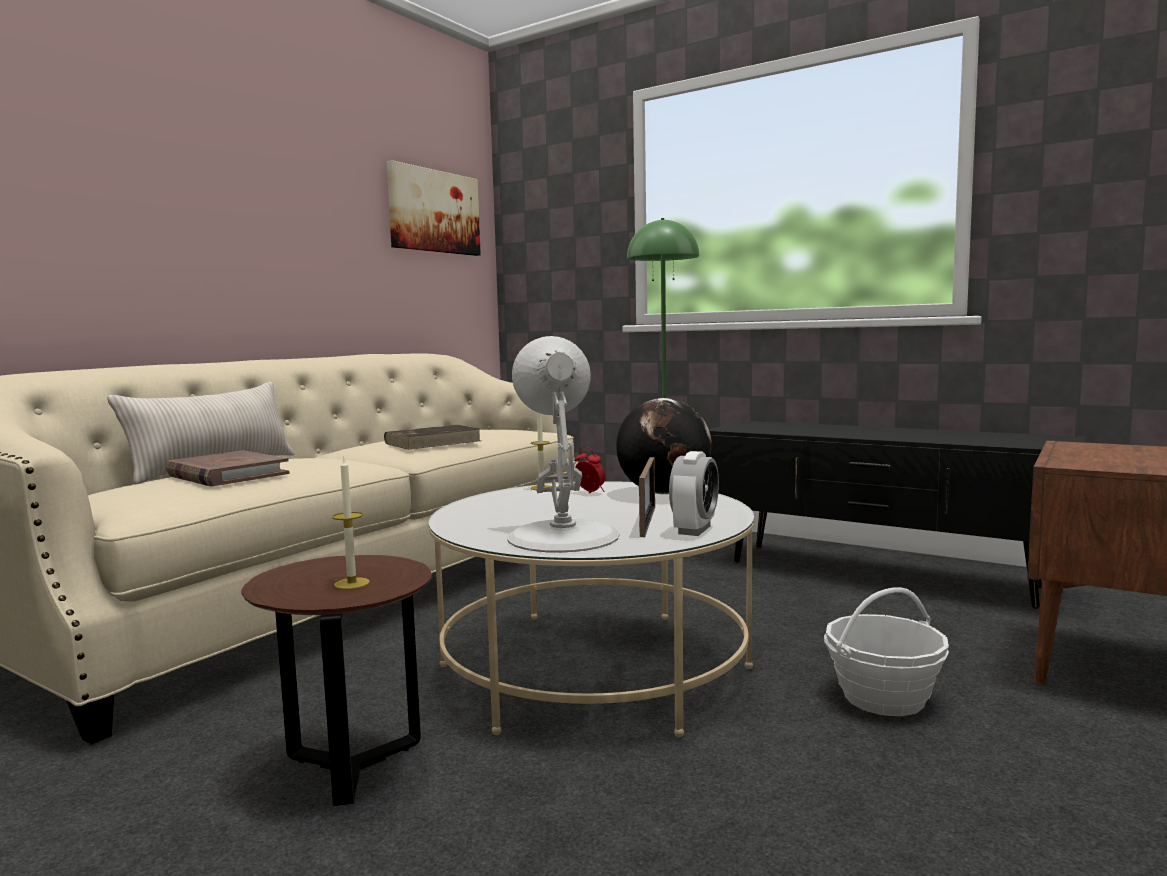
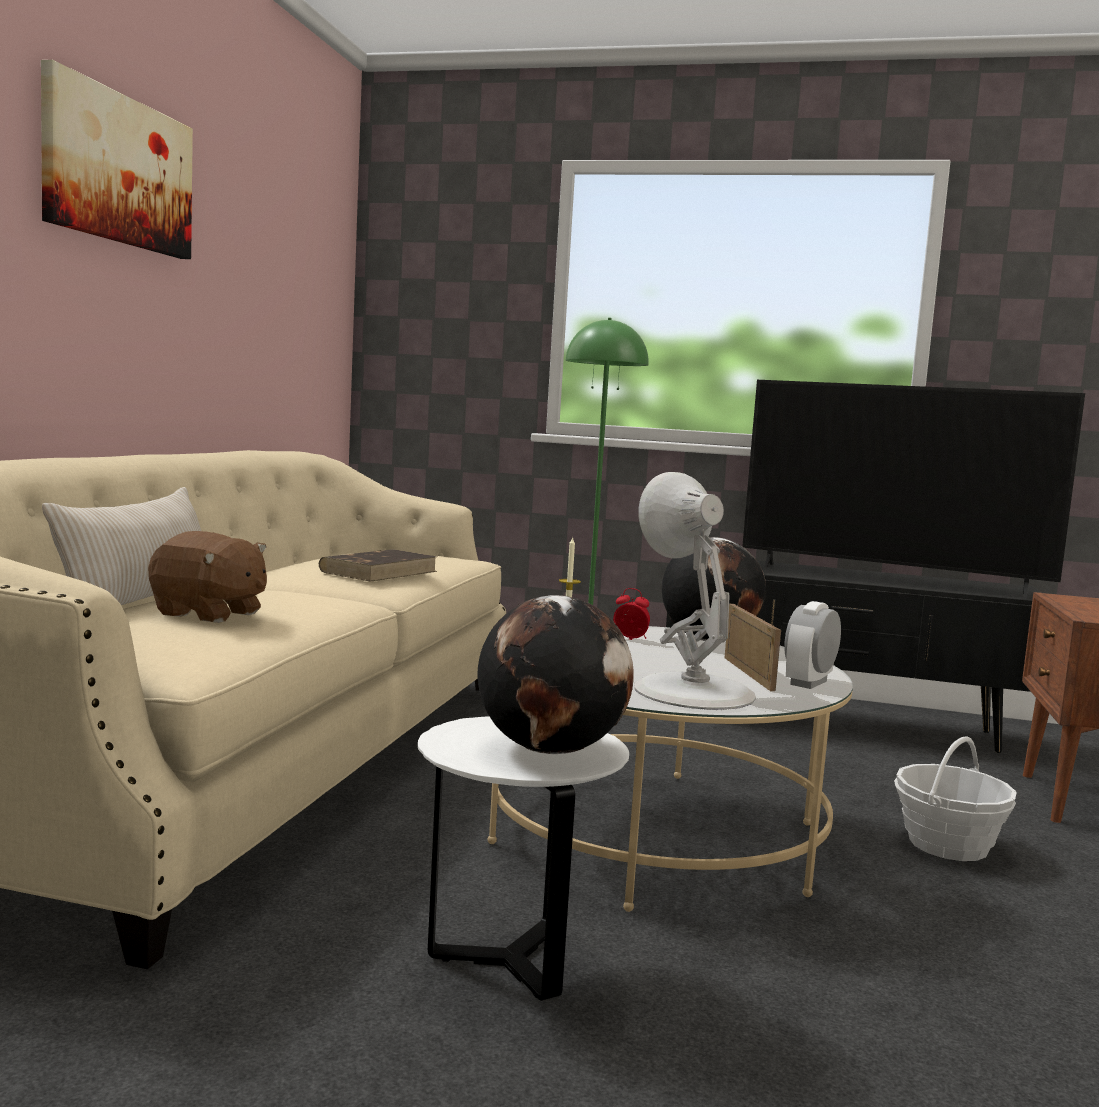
camera: 20 degrees left, 0 degrees up
brown book [166,450,290,486] -> brown plush toy [148,531,267,623]
brown side table [241,555,432,806] -> white side table [418,716,629,1001]
candle [332,458,370,589] -> globe [477,595,634,754]
picture [387,160,481,256] -> picture moved to [41,60,193,259]
alarm clock [669,451,719,536] -> alarm clock turned 150 degrees counterclockwise [784,601,841,689]
none -> television [742,380,1085,598]

